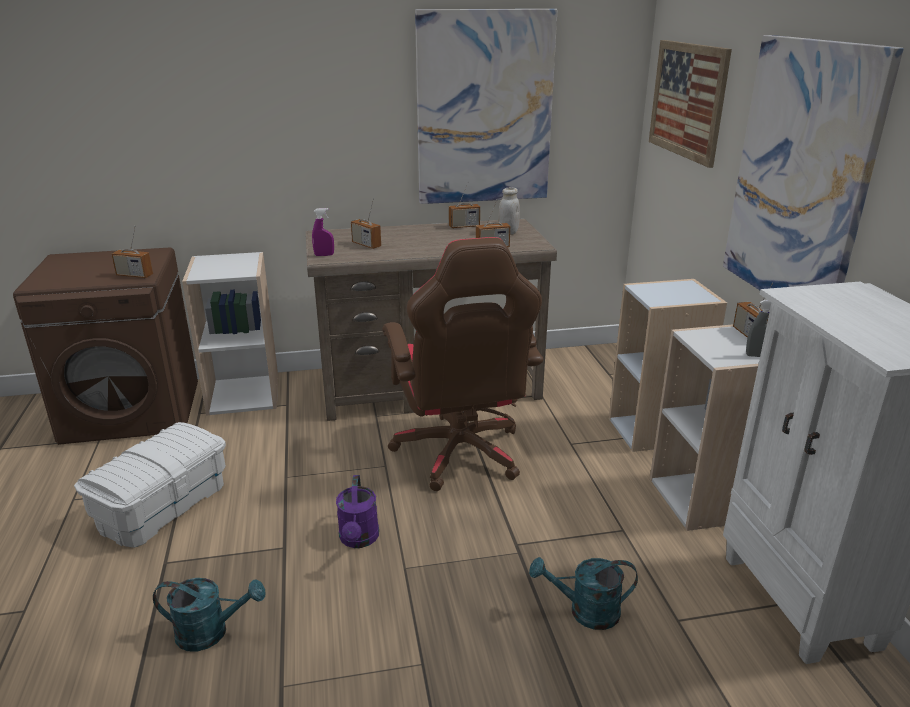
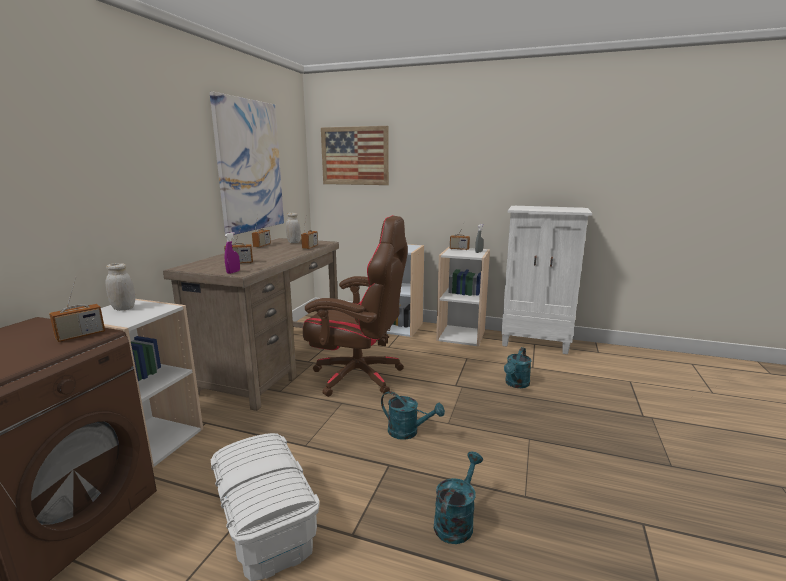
camera: 60 degrees left, 10 degrees down
purple watering can [336,475,379,548] -> turquoise watering can [381,391,445,440]
picture [723,35,904,290] -> none
none -> white jar [106,263,135,311]

